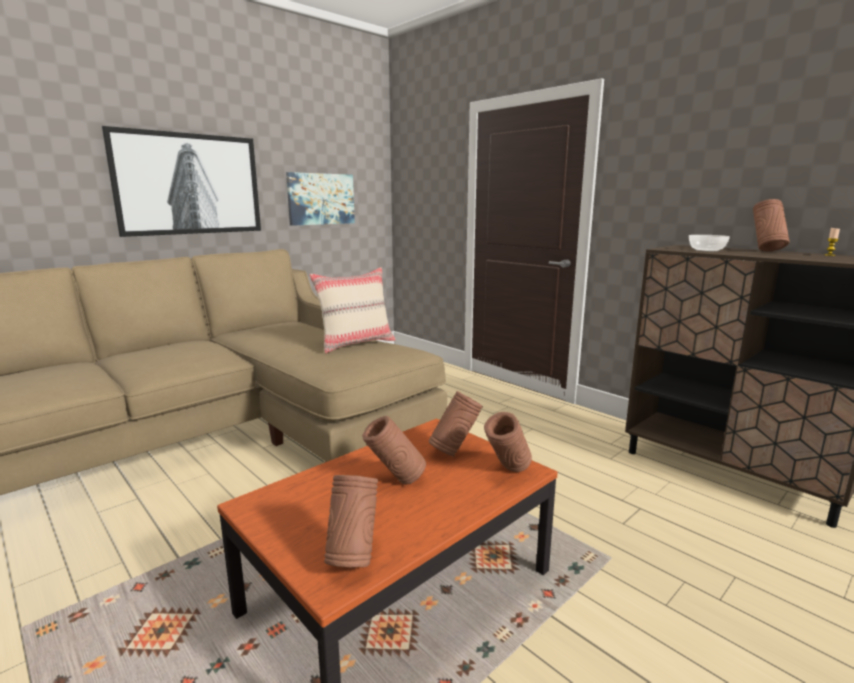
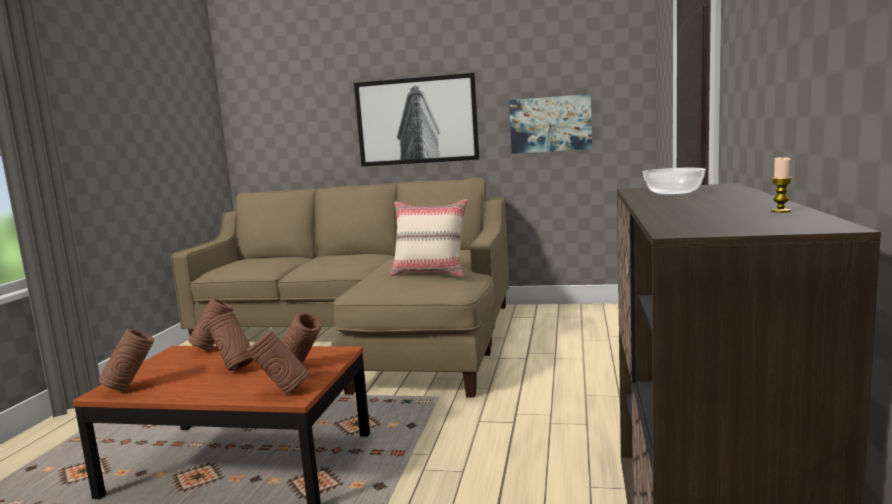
camera: 55 degrees right, 5 degrees down
brown vase [753,199,790,251] -> brown vase moved to [188,298,234,351]

